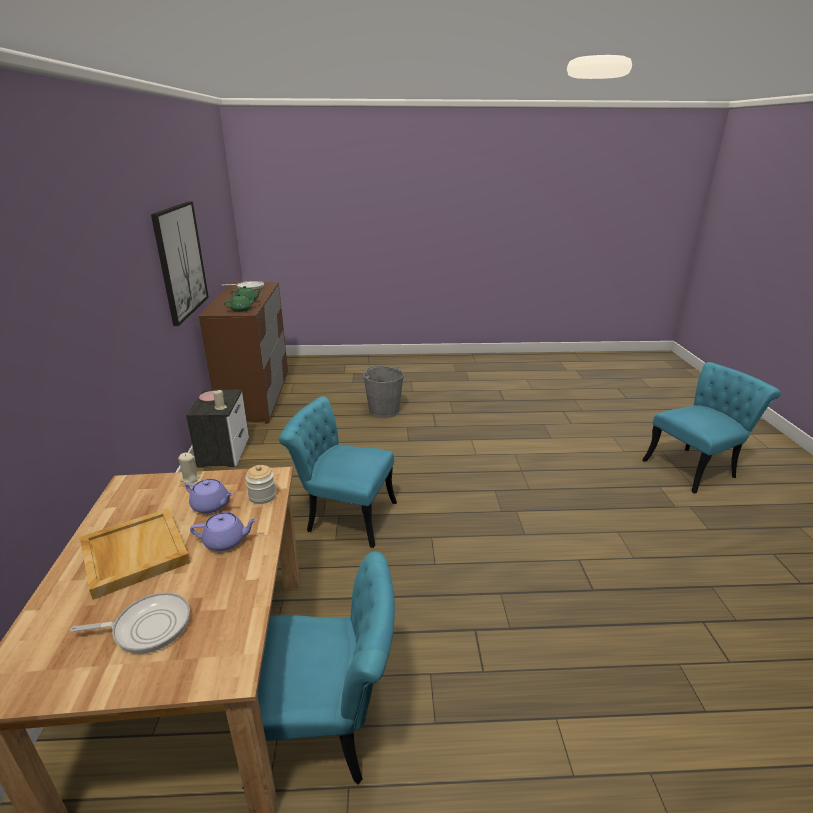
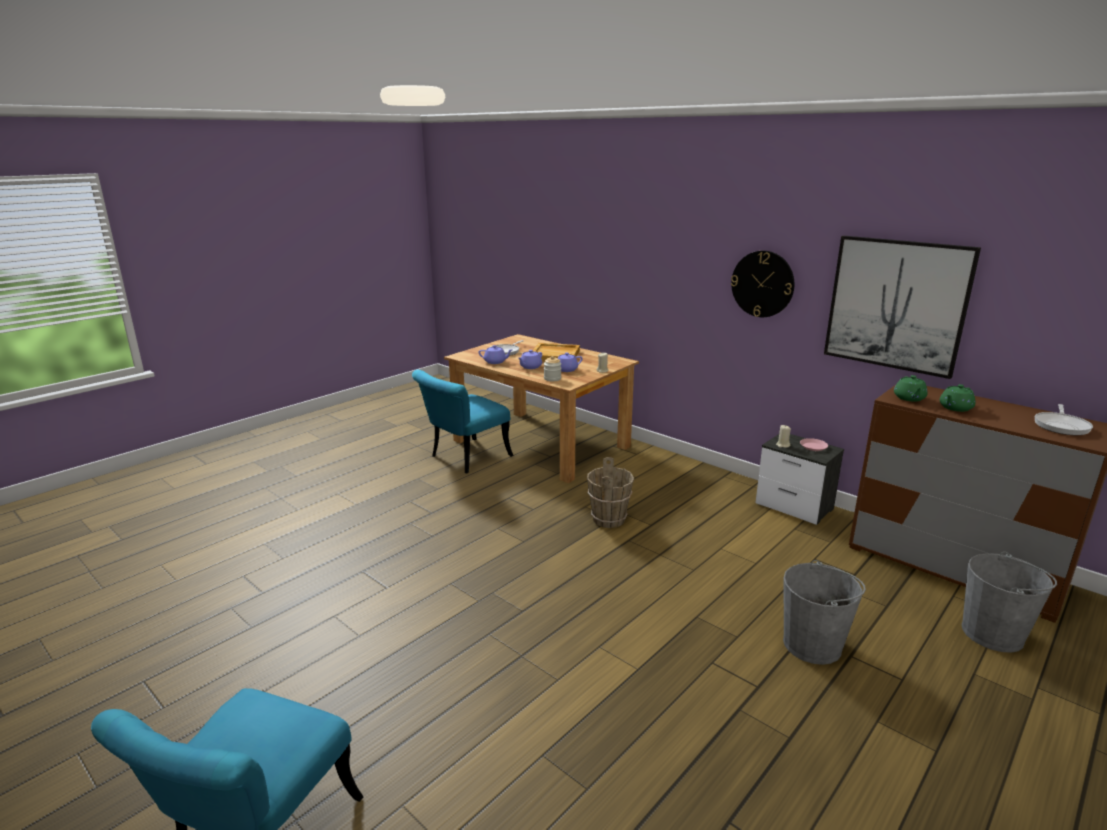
camera: 135 degrees right, 5 degrees down
turquoise chair [279,396,397,548] -> brown bucket [587,457,634,528]
none -> purple teapot [479,345,512,364]
none -> wall clock [731,251,794,317]
none -> grey bucket [962,552,1057,653]

